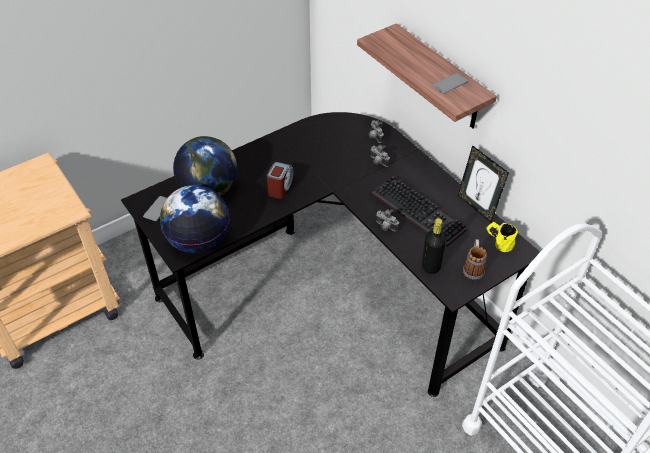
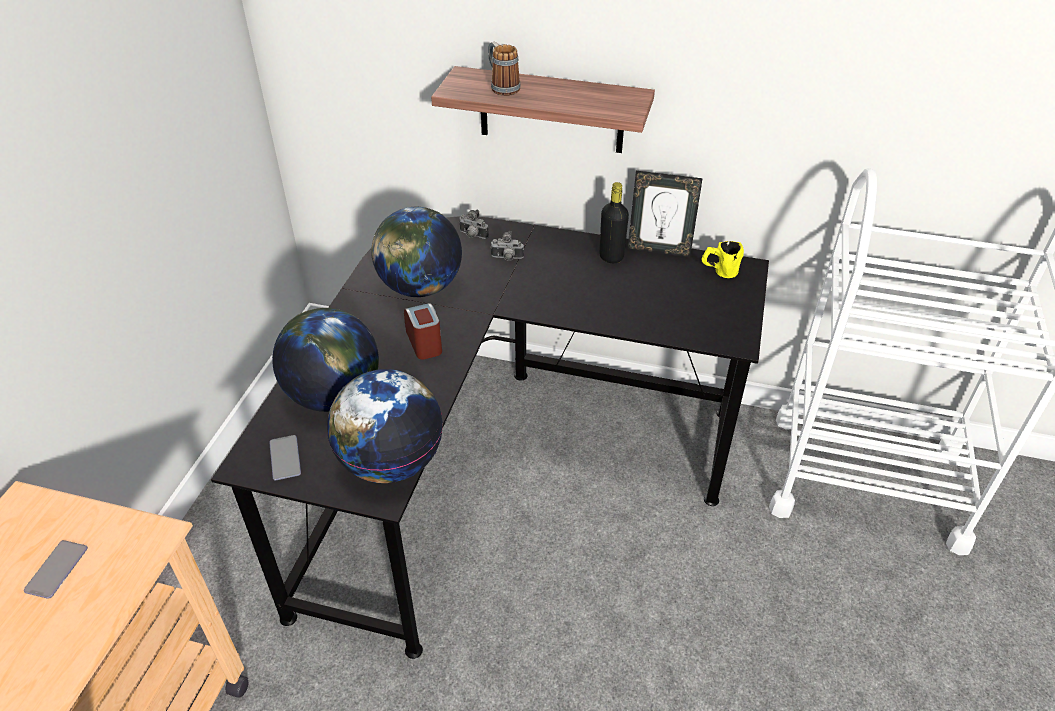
camera: 40 degrees left, 5 degrees down
keyboard [372,176,467,247] -> none
camera [376,209,399,232] -> none
black bottle [422,218,446,274] -> black bottle moved to [599,182,629,263]
phone [433,73,468,94] -> phone moved to [24,540,88,599]
mug [463,239,487,280] -> mug moved to [488,42,521,96]
none -> globe [371,207,462,297]

